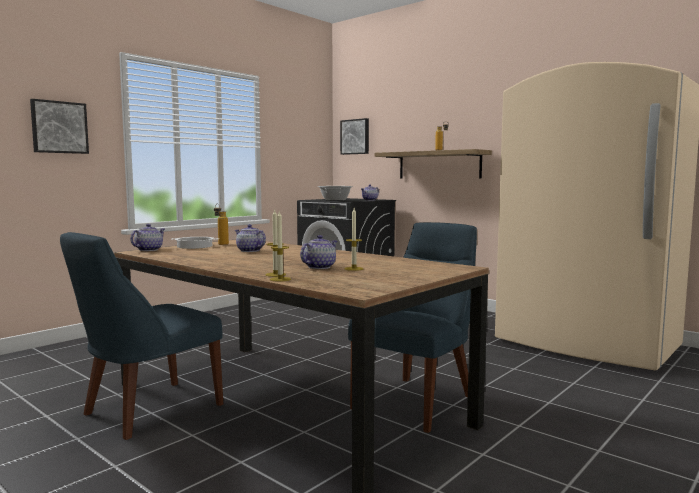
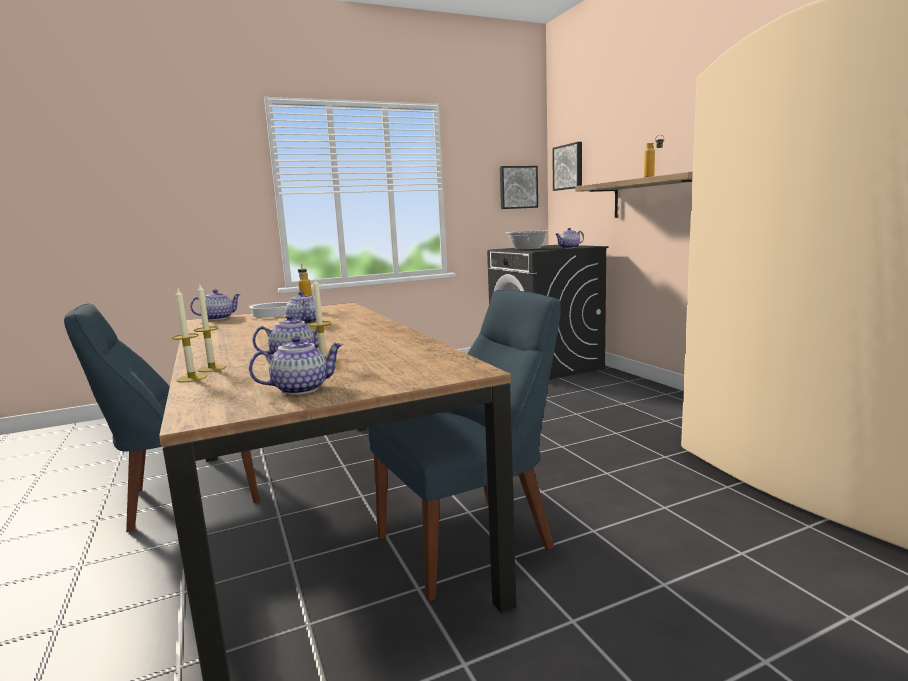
camera: 25 degrees right, 5 degrees up
picture [30,99,89,154] -> picture moved to [500,166,538,209]
none -> teapot [249,336,343,395]

